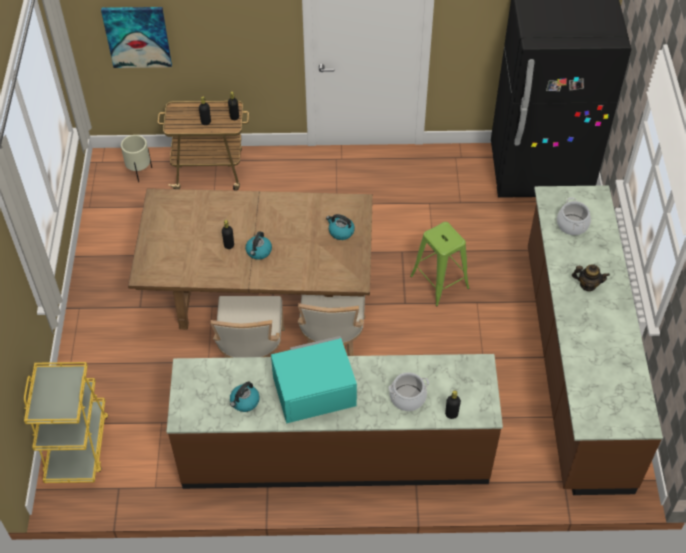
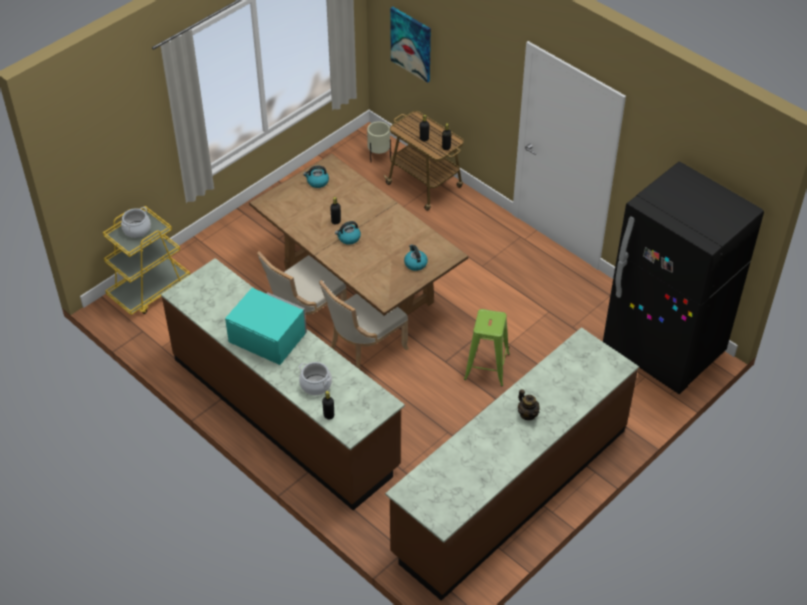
camera: 45 degrees right, 5 degrees down
kettle [230,382,260,412] -> kettle moved to [303,166,329,188]
cooking pot [557,197,591,235] -> cooking pot moved to [121,207,151,238]

